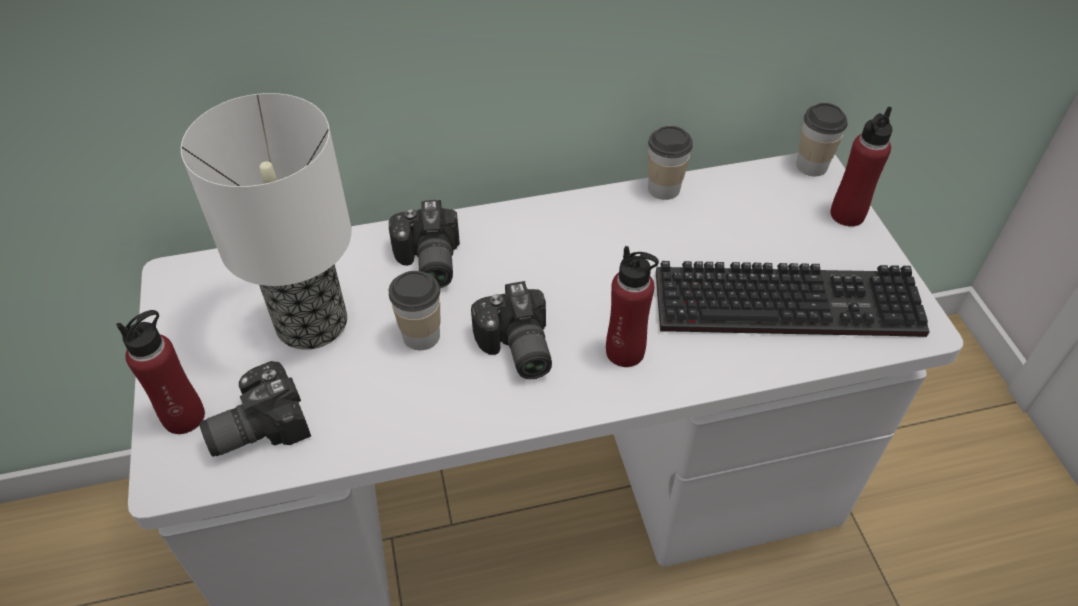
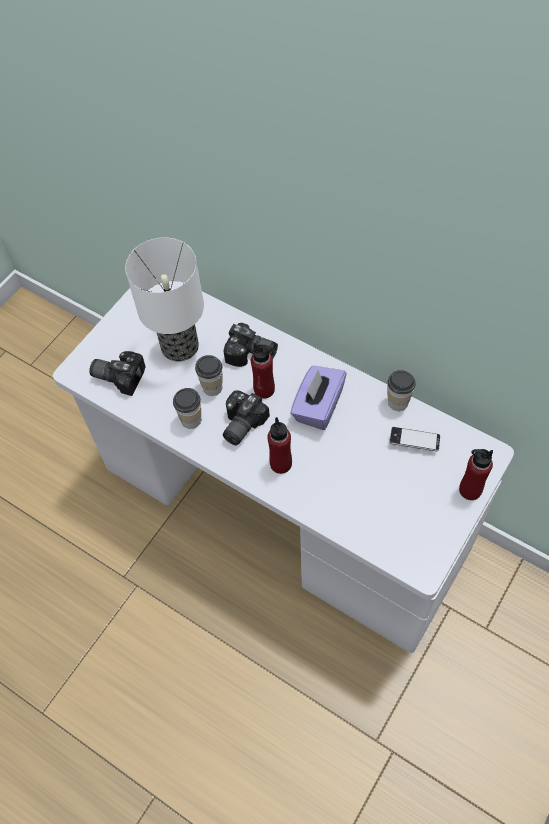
camera: 50 degrees right, 10 degrees up
red bottle [116,310,205,434] -> red bottle moved to [251,343,275,399]
camera [389,200,460,288] -> camera turned 105 degrees counterclockwise [224,323,278,367]
keyboard [656,261,930,337] -> none
cup [796,103,848,176] -> cup moved to [173,388,201,429]
none -> purple tissue box [290,366,347,430]
none -> phone [389,427,440,451]

